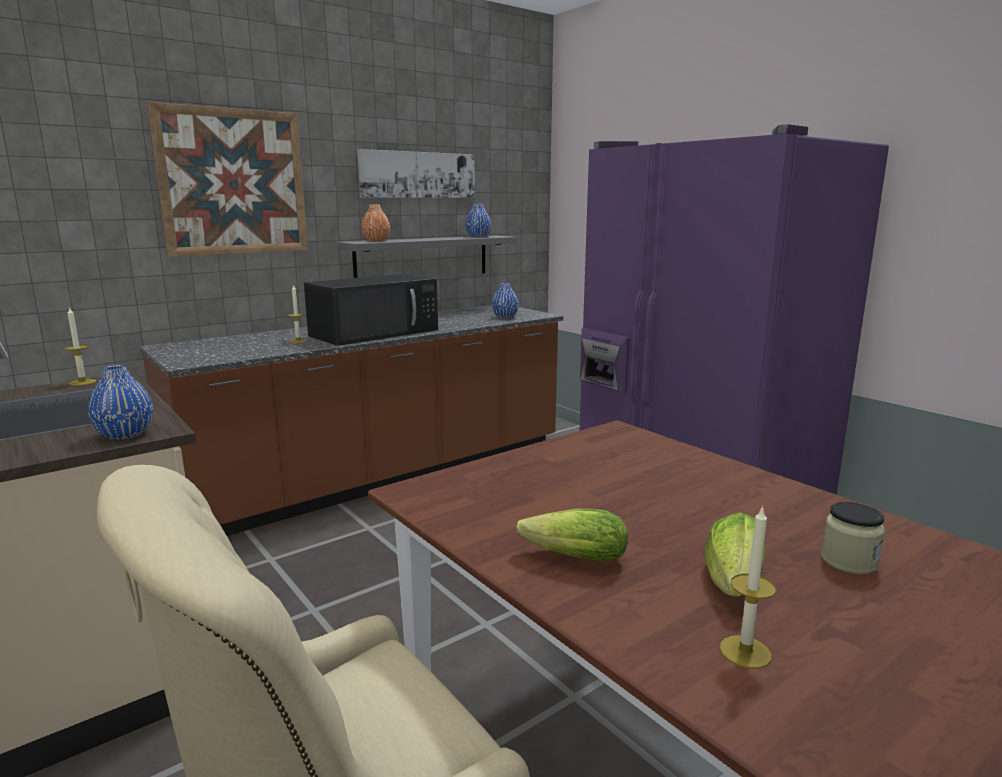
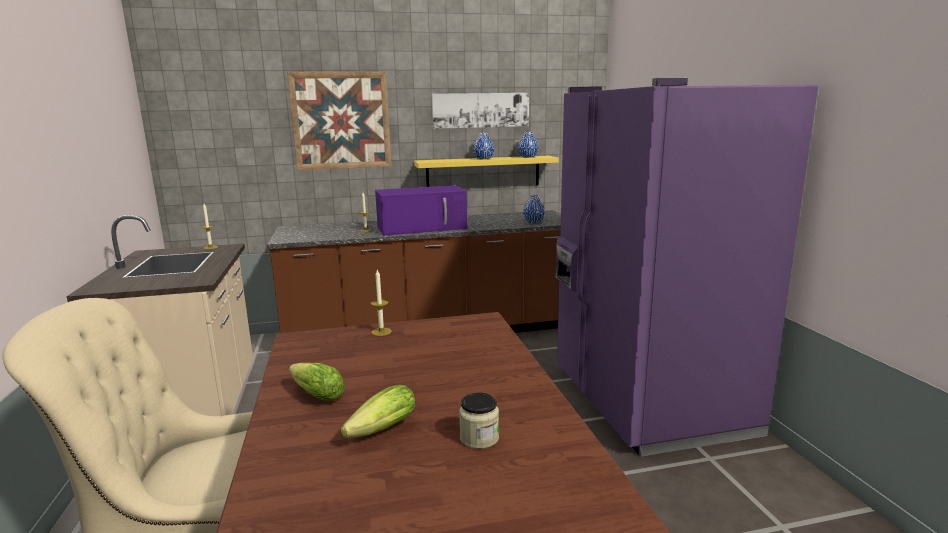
camera: 25 degrees right, 0 degrees up
blue vase [88,365,153,440] -> blue vase moved to [473,132,494,159]
black microwave [304,274,438,346] -> purple microwave [375,185,467,236]
grey shelf [337,235,516,278] -> yellow shelf [414,156,559,187]
orange vase [361,204,390,242] -> none
candle [720,505,776,669] -> candle moved to [371,270,392,336]

